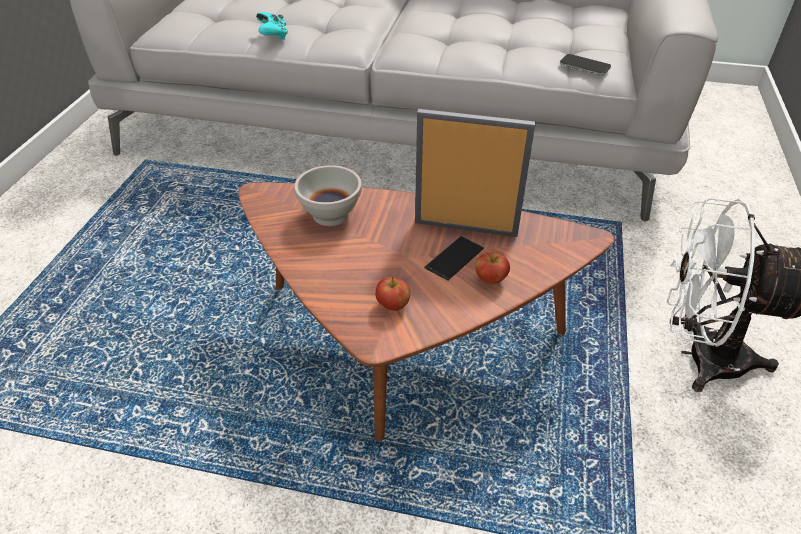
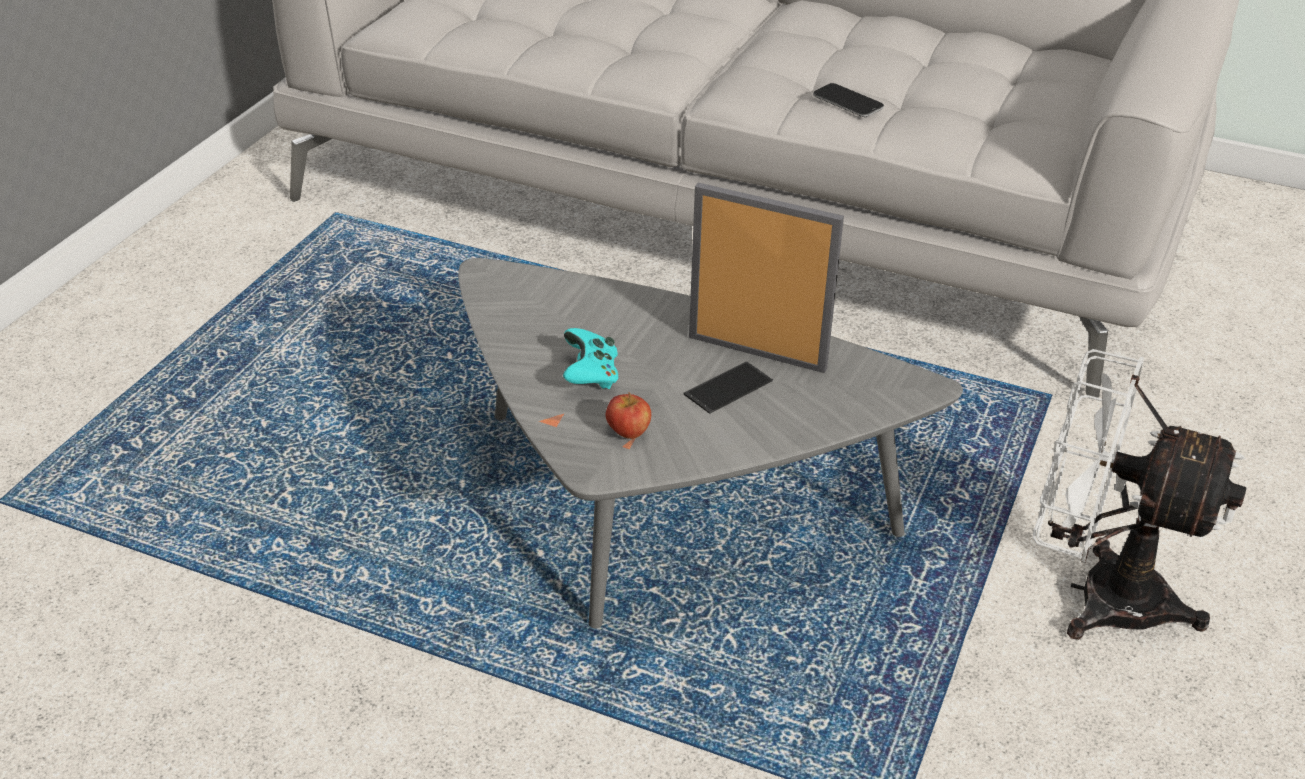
camera: 10 degrees right, 5 degrees down
brown coffee table [238,182,615,441] -> grey coffee table [458,258,963,629]
turquoise game controller [256,12,288,39] -> turquoise game controller moved to [563,328,618,389]
white bowl [294,165,362,226] -> none
apple [475,252,510,284] -> none
phone [560,54,611,75] -> phone moved to [813,83,884,117]

